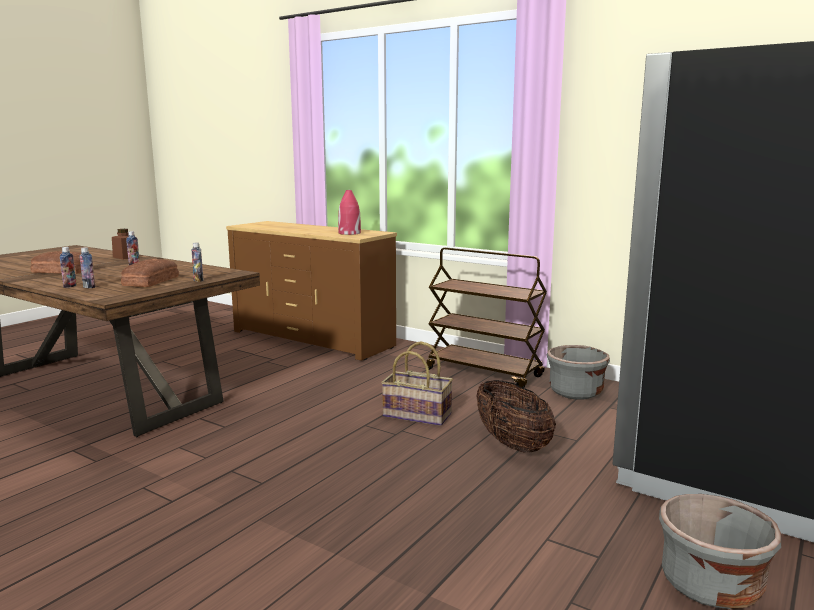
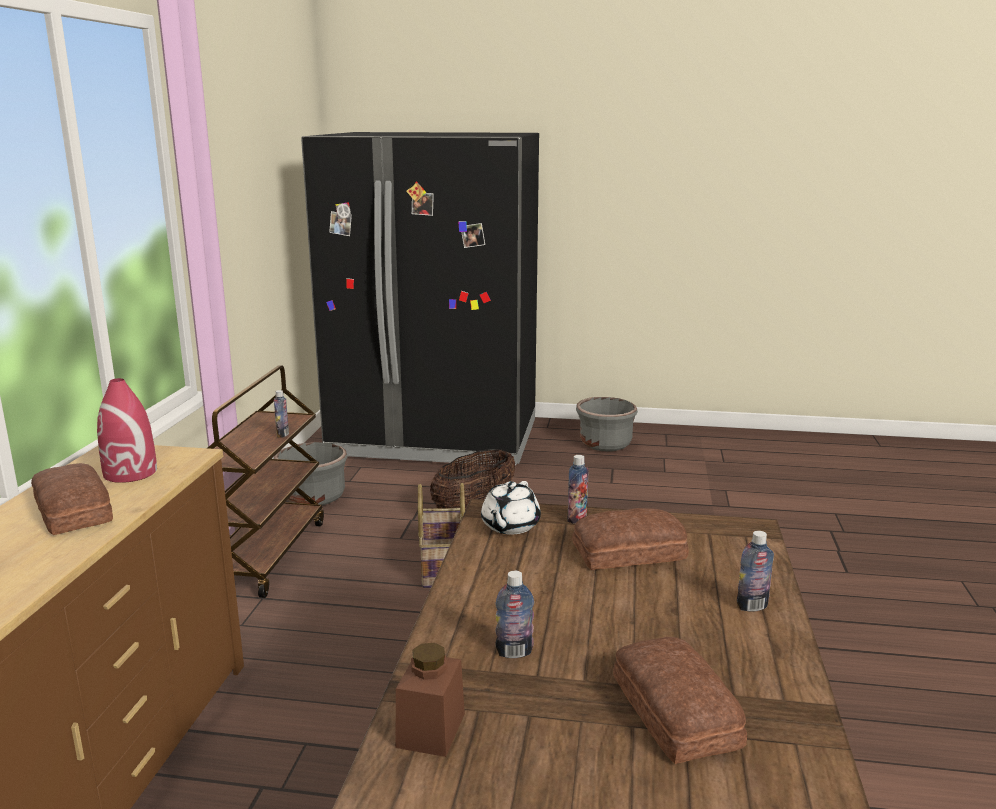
camera: 115 degrees left, 5 degrees up
bottle [79,247,95,288] -> bottle moved to [274,390,289,438]
none -> bread [31,463,113,535]
none -> white teapot [481,481,541,535]

